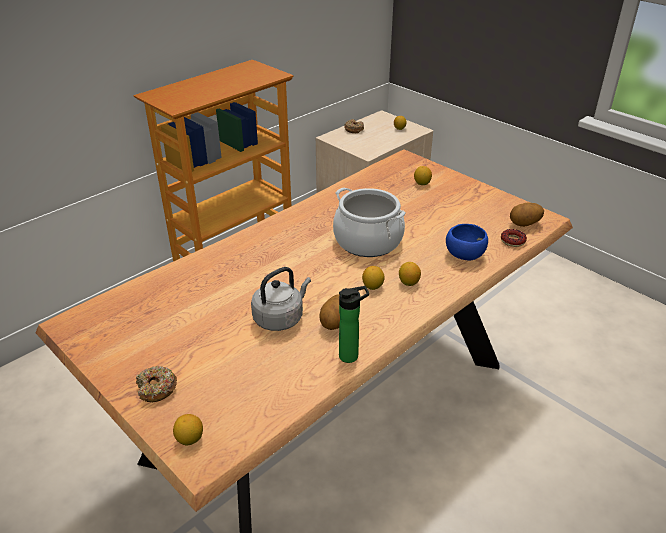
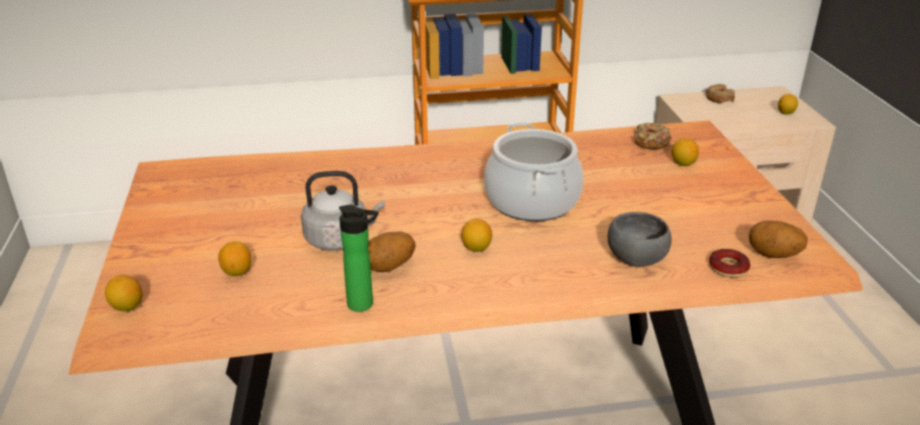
camera: 35 degrees right, 5 degrees down
donut [136,366,177,402] -> donut moved to [634,123,672,149]
lemon [399,262,421,286] -> lemon moved to [218,241,252,276]
blue bowl [446,224,488,261] -> grey bowl [608,212,672,267]

